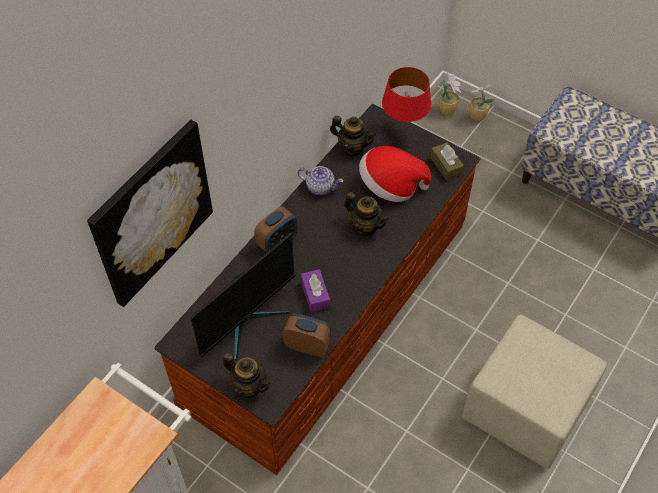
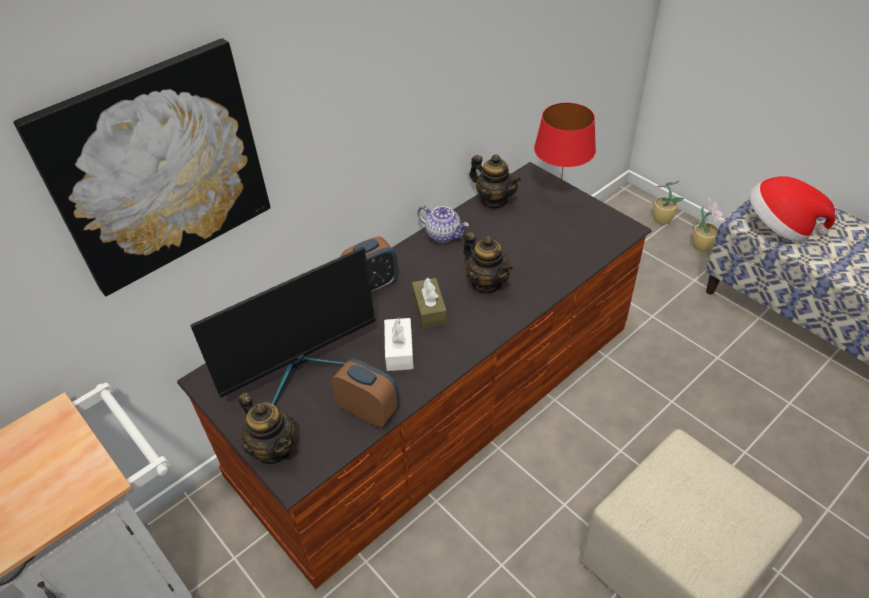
camera: 15 degrees right, 10 degrees down
purple tissue box [301,269,330,313] -> white tissue box [384,317,414,371]
hat [359,146,431,202] -> hat moved to [749,176,835,242]
brown tissue box [430,142,464,181] -> brown tissue box moved to [412,277,447,329]
potted plant [439,73,461,115] -> potted plant moved to [692,198,723,252]

